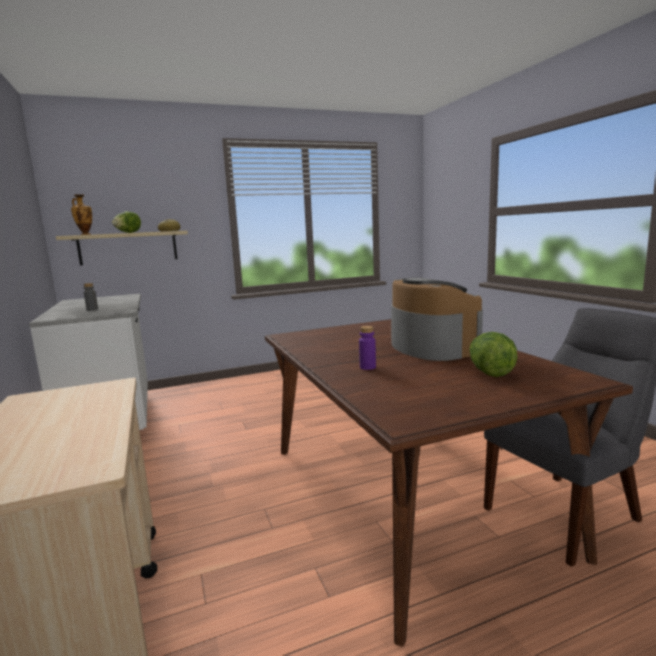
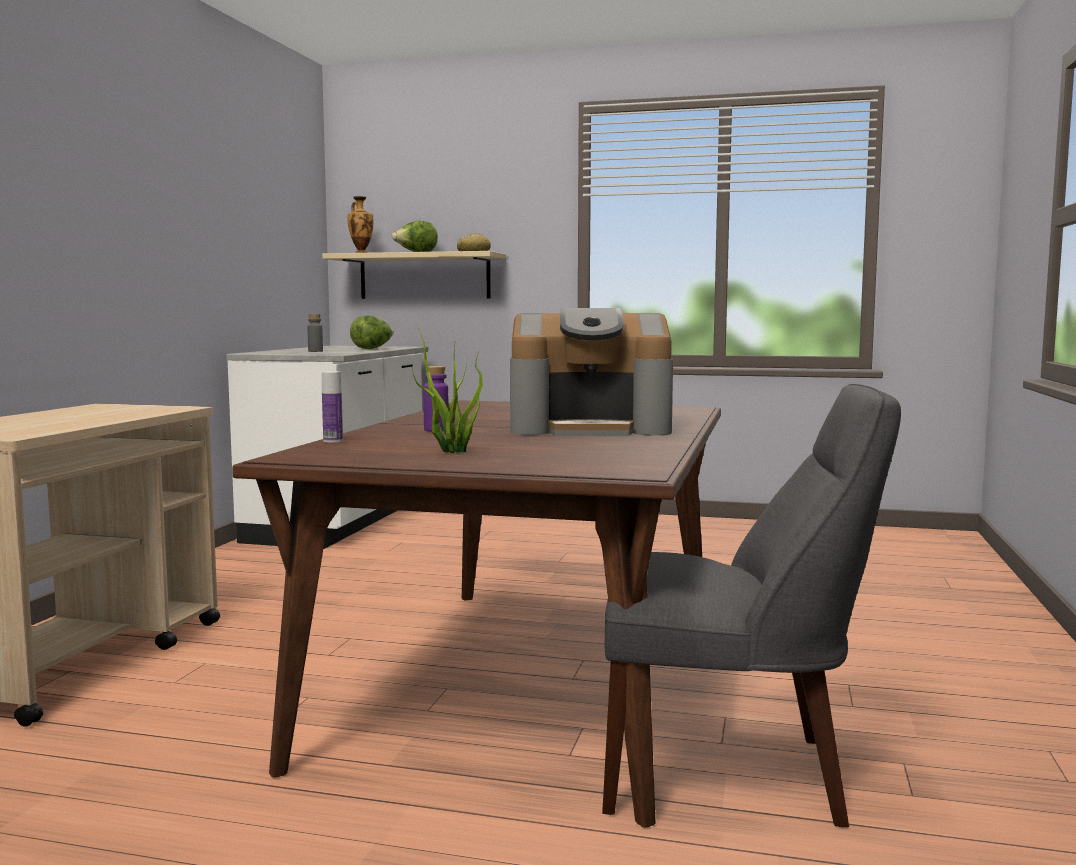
camera: 35 degrees right, 5 degrees down
coffee machine [391,278,483,361] -> coffee machine turned 75 degrees clockwise [510,308,673,436]
lettuce [469,332,518,377] -> lettuce moved to [350,315,394,349]
none -> bottle [322,371,343,443]
none -> potted plant [412,327,483,453]

